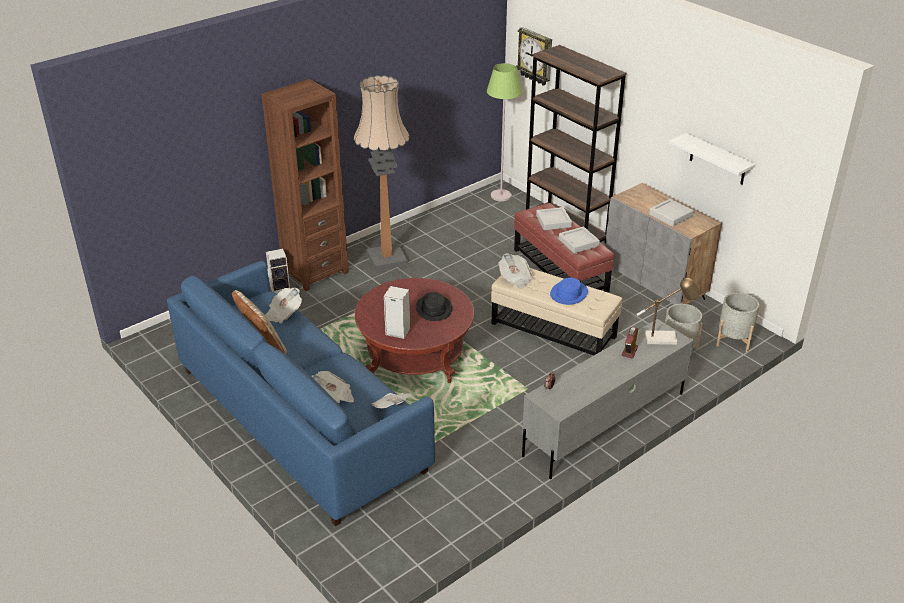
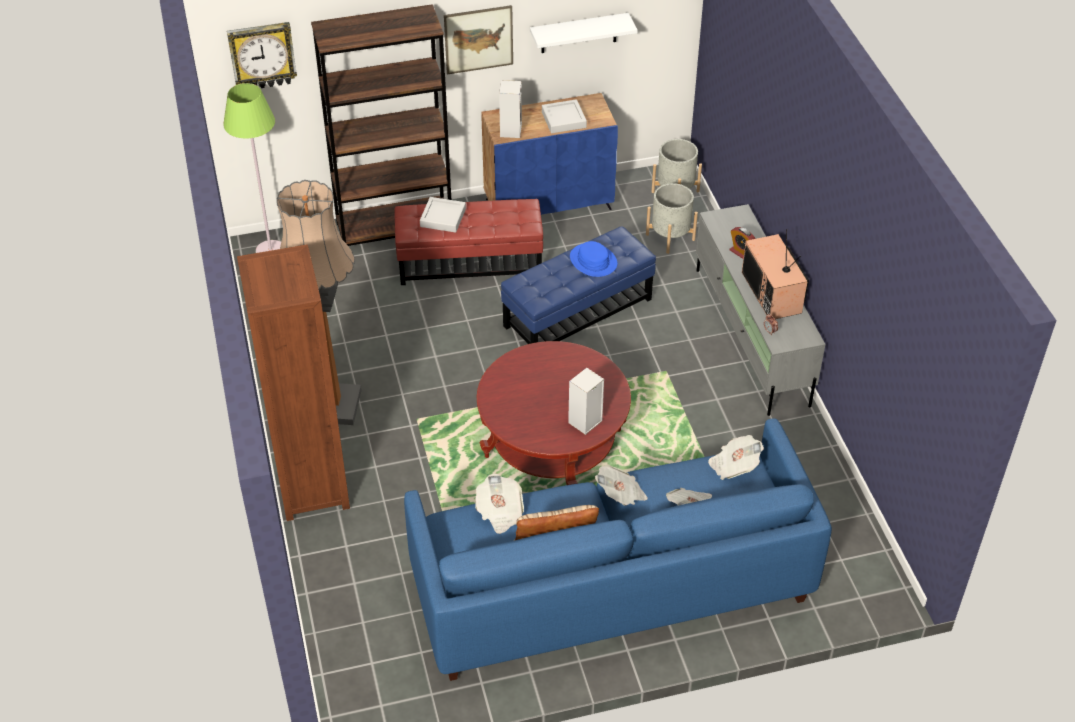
camera: 65 degrees left, 10 degrees up
speaker [266,249,290,294] -> speaker moved to [499,80,522,138]
black hat [416,292,452,321] -> none
beige ottoman [491,268,622,355] -> blue ottoman [501,226,656,344]
newspaper [498,253,533,289] -> newspaper moved to [595,465,648,506]
grey tray [559,226,600,253] -> none
grey cabinet [606,183,722,304] -> blue cabinet [481,93,618,215]
table lamp [637,277,700,345] -> none
none -> picture [444,5,513,75]
none -> television [742,229,809,319]

